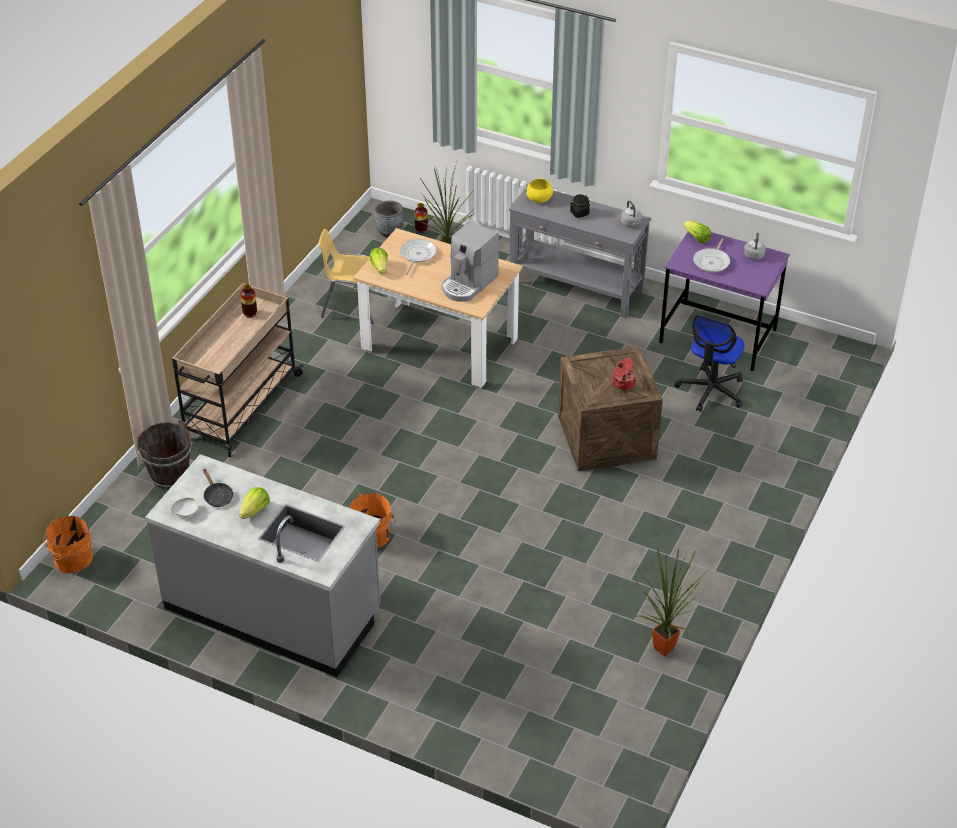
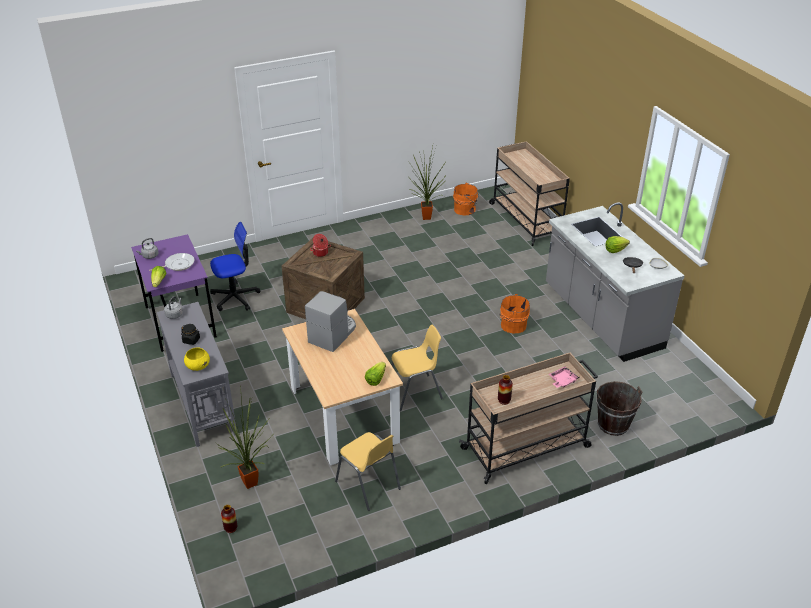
camera: 140 degrees left, 5 degrees down
orange bucket [44,516,93,573] -> orange bucket moved to [453,183,478,215]
grey planter [375,200,403,238] -> none
frying pan [400,239,437,275] -> none
coffee machine [442,221,499,302] -> coffee machine turned 45 degrees counterclockwise [305,291,356,352]
none -> yellow chair [392,325,443,411]
none -> beige cart [489,141,570,246]
none -> pink tray [549,366,580,388]

